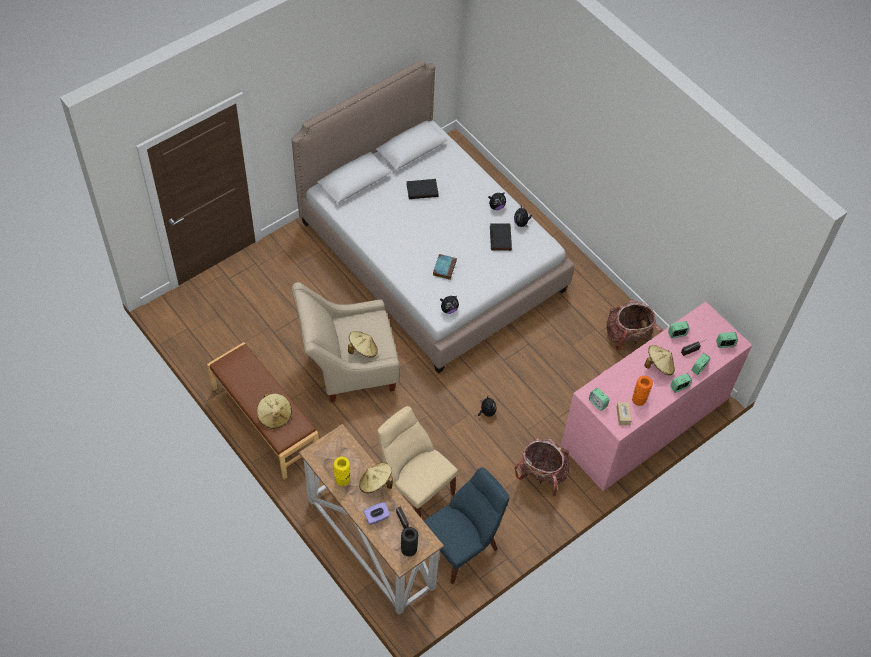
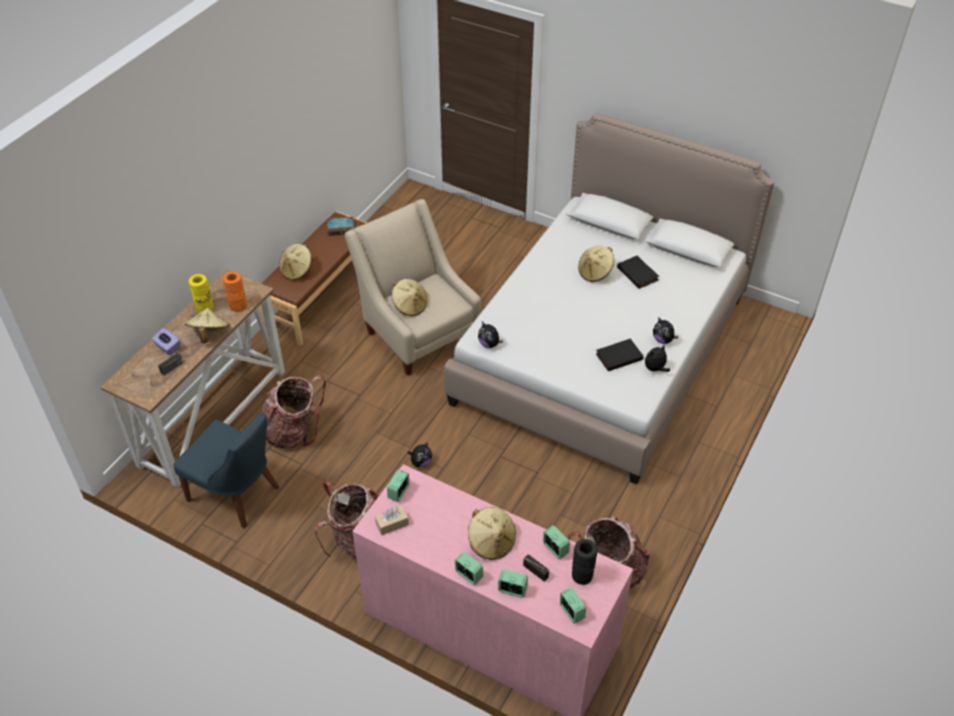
camera: 70 degrees right, 10 degrees down
beige chair [377,406,458,517] -> backpack [262,375,326,448]
black vase [401,527,418,556] -> black vase moved to [572,539,597,585]
book [433,254,457,280] -> book moved to [327,217,354,236]
orange vase [632,376,653,406] -> orange vase moved to [223,272,247,312]
none -> beige hat [578,245,614,282]

